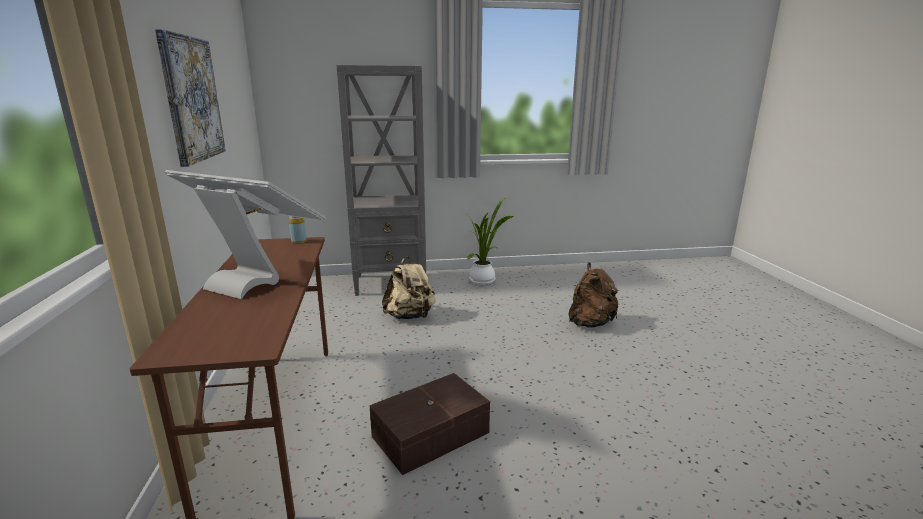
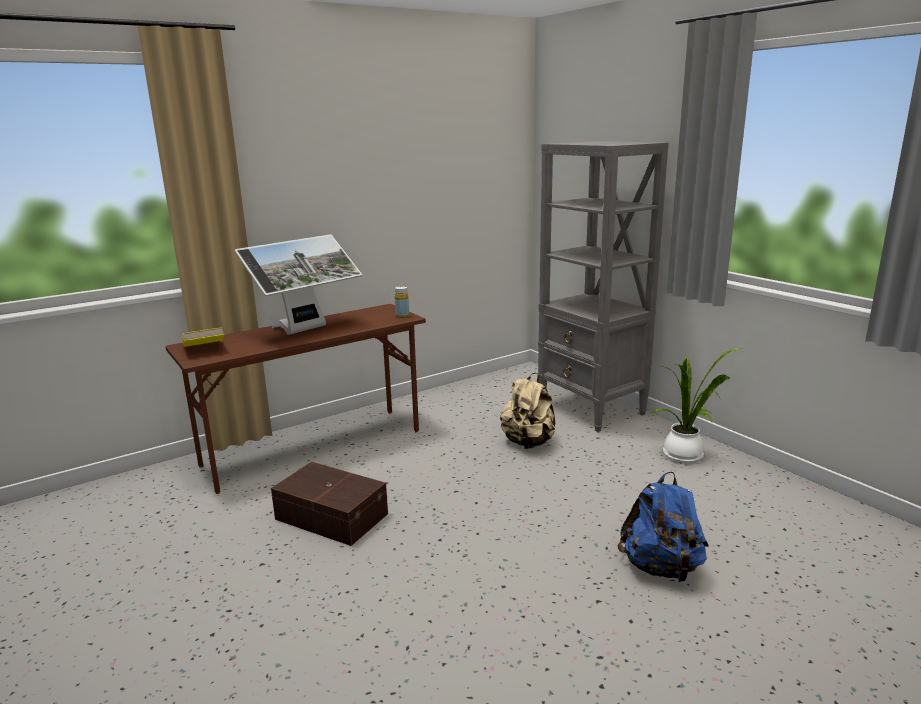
camera: 65 degrees right, 0 degrees up
picture [155,29,226,167] -> none
monitor [165,170,326,299] -> monitor turned 45 degrees clockwise [235,234,362,335]
brown backpack [568,262,619,328] -> blue backpack [617,471,709,582]
none -> yellow book [182,327,225,347]

